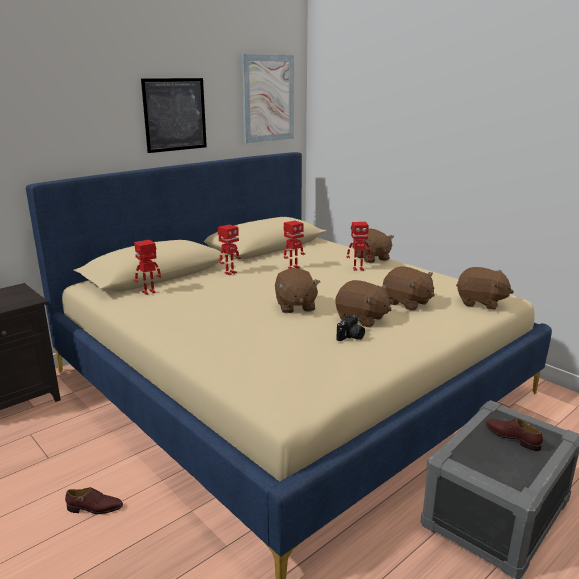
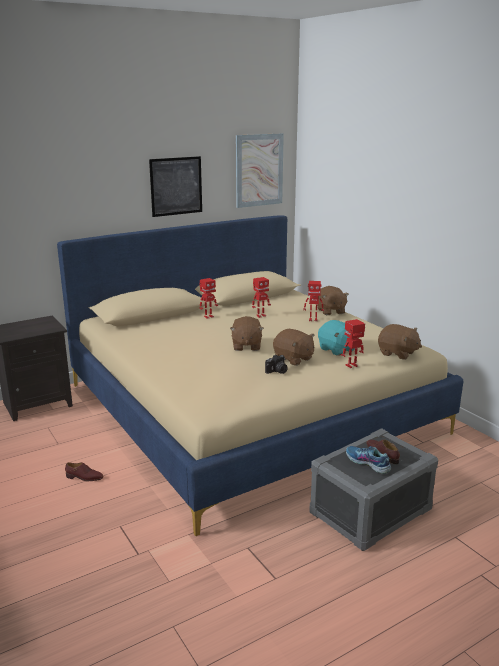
camera: 10 degrees right, 0 degrees up
toy robot [134,240,161,295] -> toy robot moved to [341,319,365,368]
brown plush toy [383,266,435,311] -> turquoise plush toy [318,320,355,356]
none -> shoe [346,446,391,474]

